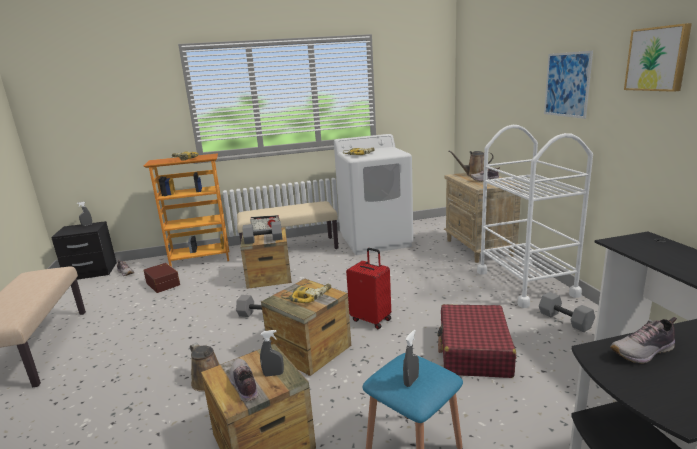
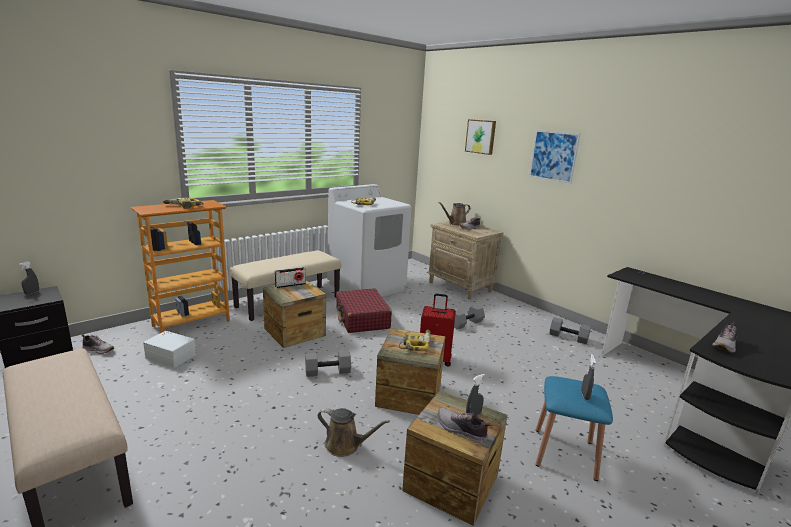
camera: 30 degrees left, 0 degrees up
brown storage box [143,263,180,293] -> white storage box [143,331,196,368]
grey dumbbell [242,221,282,244] -> grey dumbbell moved to [454,305,485,330]
red suitcase [437,304,516,378] -> red suitcase moved to [336,288,392,333]
white cart [477,125,593,308] -> none
picture [624,23,692,92] -> picture moved to [465,119,496,155]

